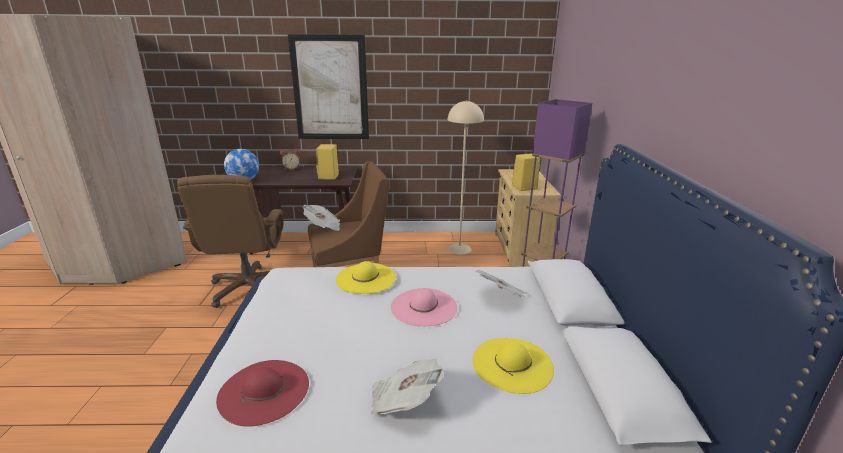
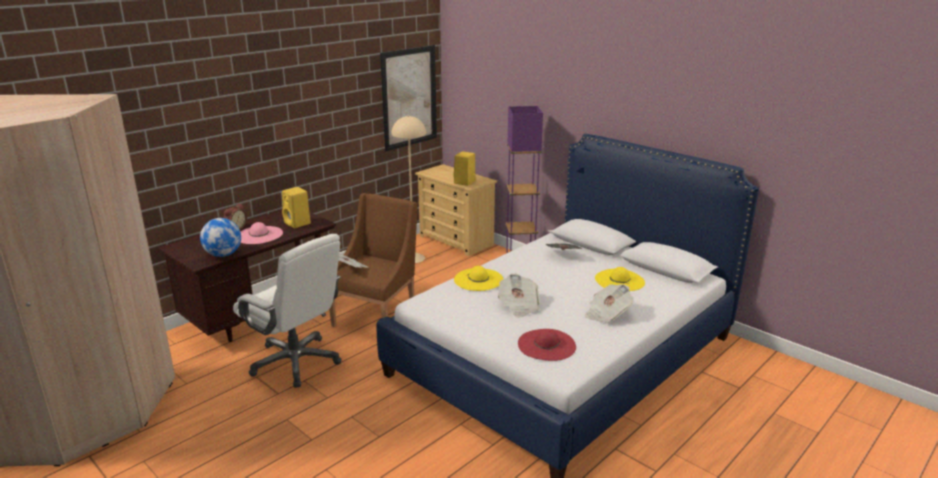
camera: 45 degrees left, 0 degrees up
brown office chair [177,175,284,308] -> white office chair [233,234,342,388]
picture [288,34,369,139] -> picture moved to [380,45,437,151]
pink hat [391,288,457,326] -> pink hat moved to [240,222,283,244]
none -> newspaper [498,274,540,318]

